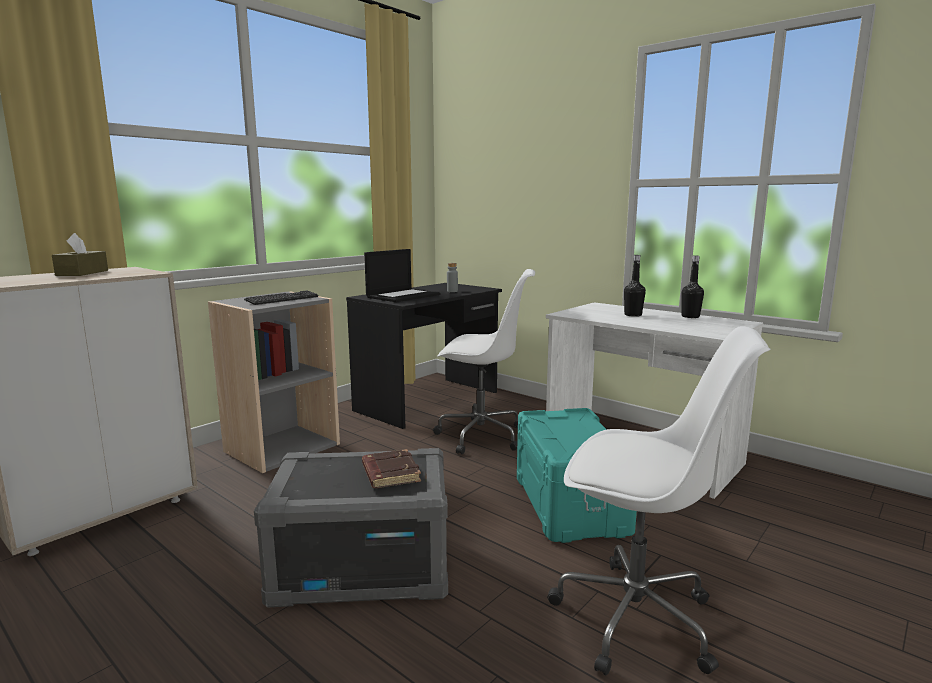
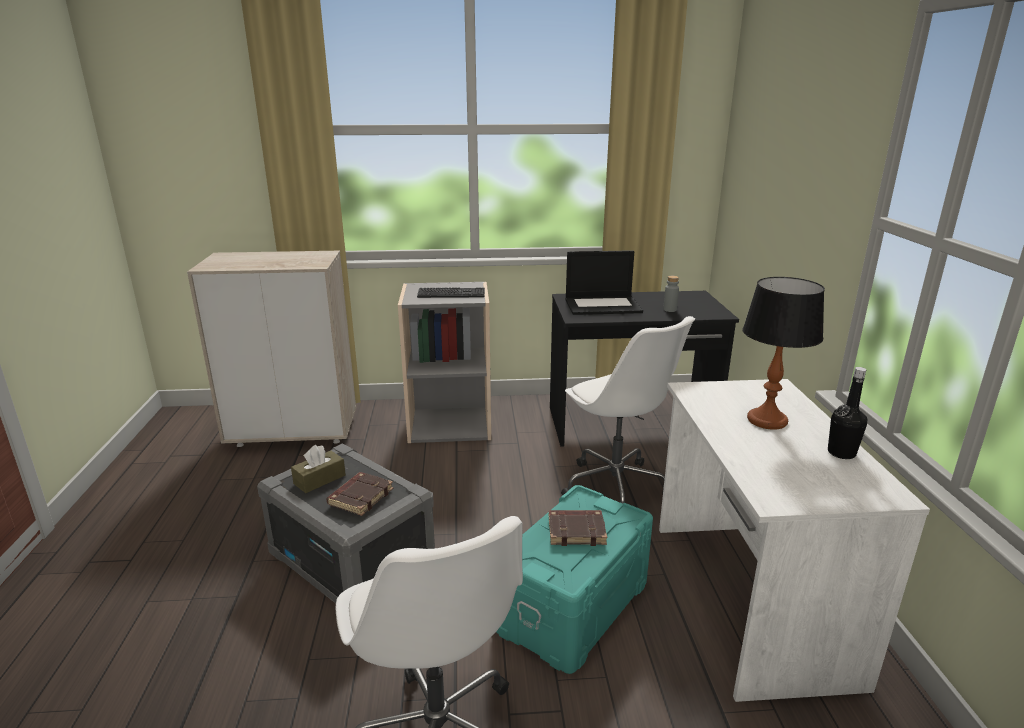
camera: 45 degrees right, 10 degrees up
brown tissue box [52,233,108,276] -> brown tissue box moved to [291,445,346,493]
black bottle [624,255,646,317] -> table lamp [742,277,825,430]
none -> brown book [549,510,607,546]

